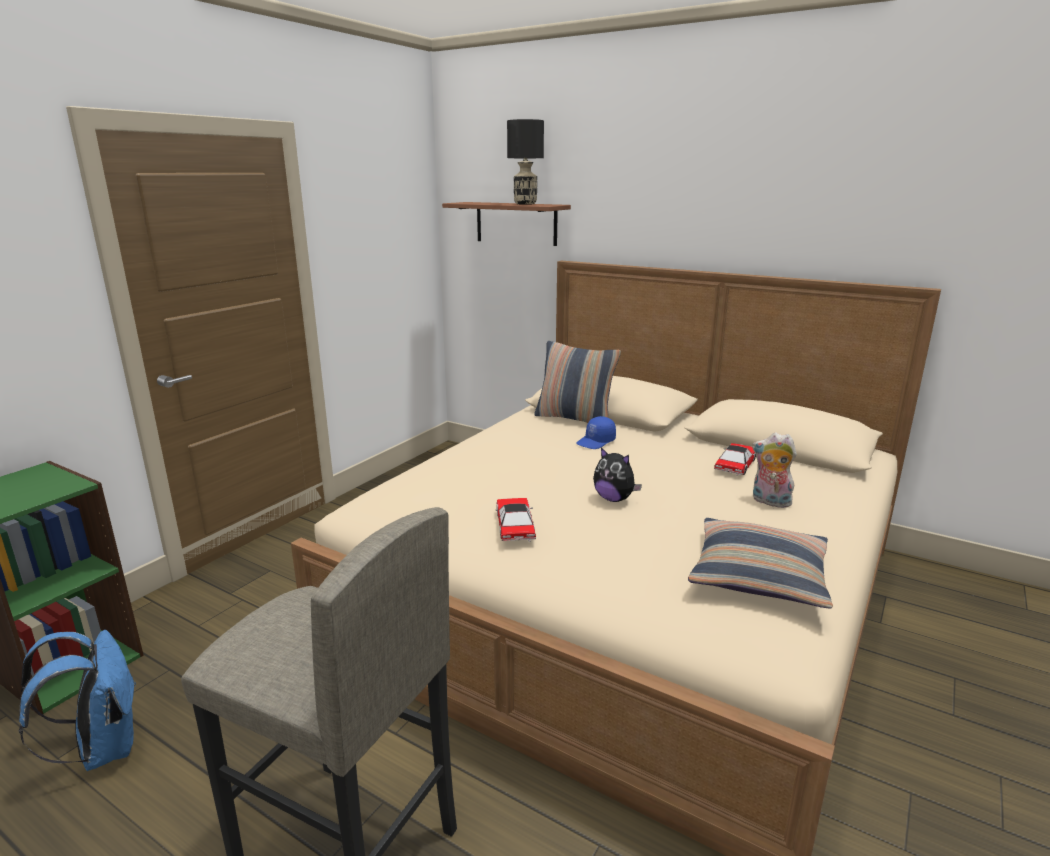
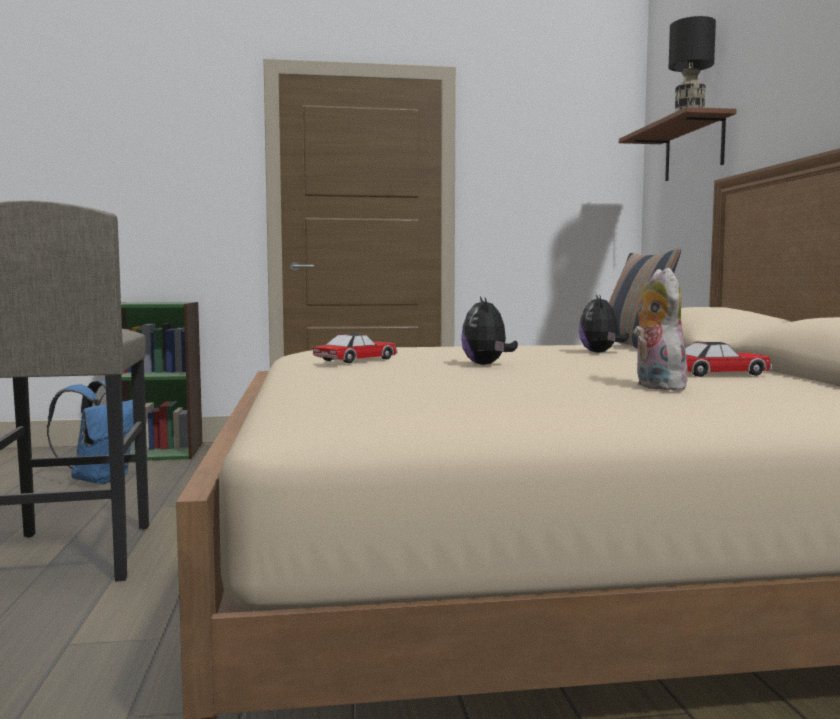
camera: 50 degrees right, 15 degrees down
blue cap [576,416,616,449] -> plush toy [579,295,629,353]
pillow [688,518,833,608] -> none

